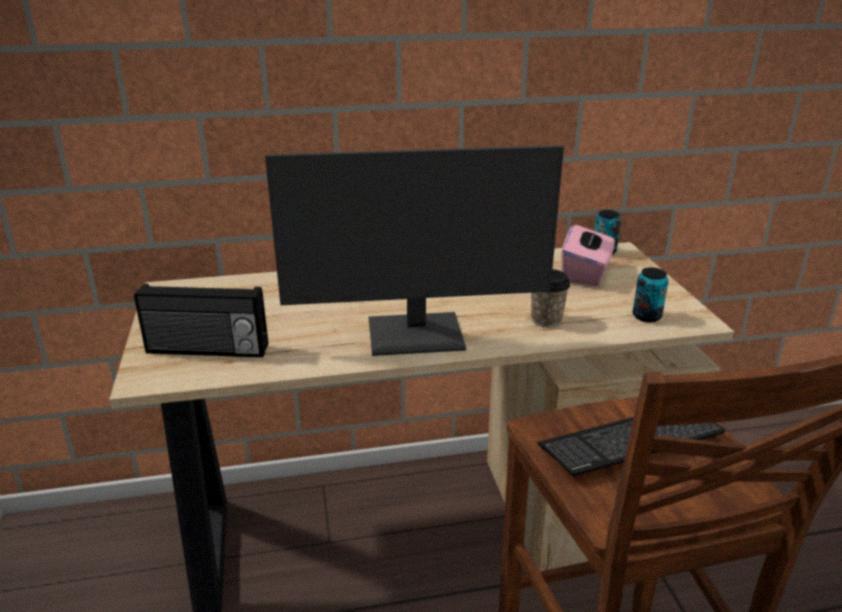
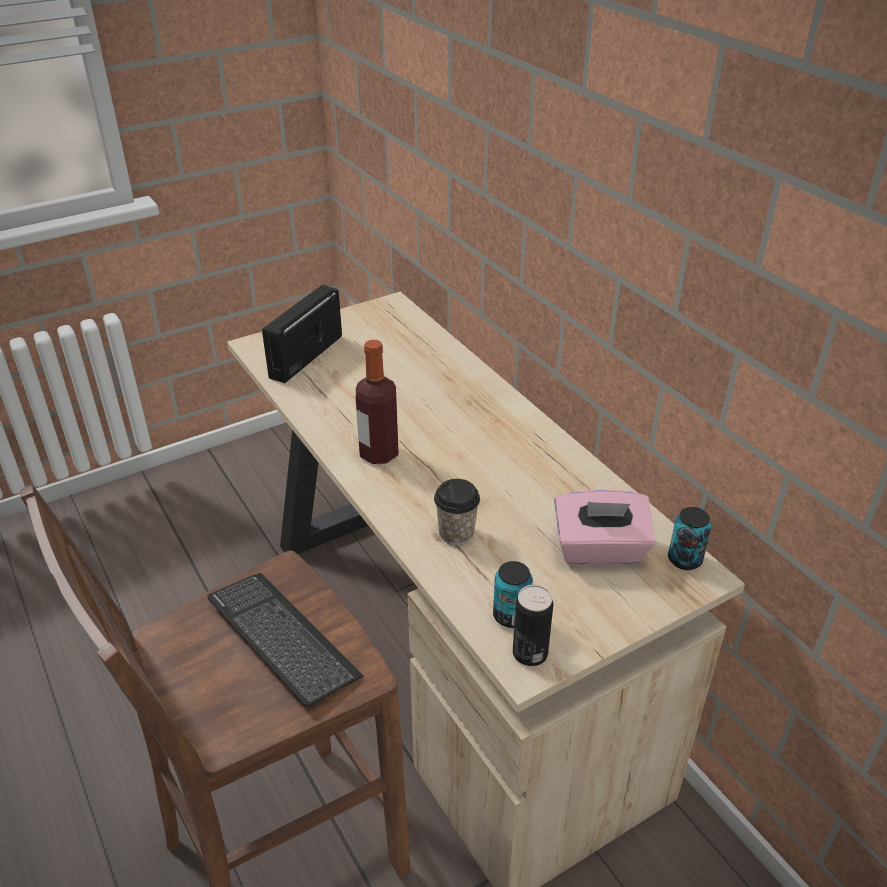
camera: 70 degrees right, 10 degrees up
radio [134,284,268,357] -> radio turned 45 degrees clockwise [262,284,342,383]
monitor [265,145,564,356] -> bottle [356,340,399,464]
none -> can [513,585,553,666]

